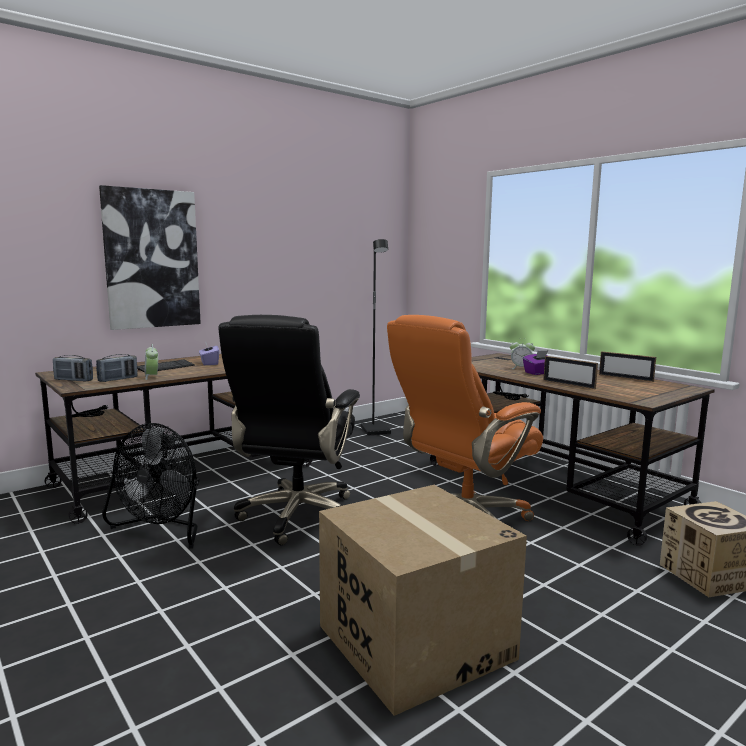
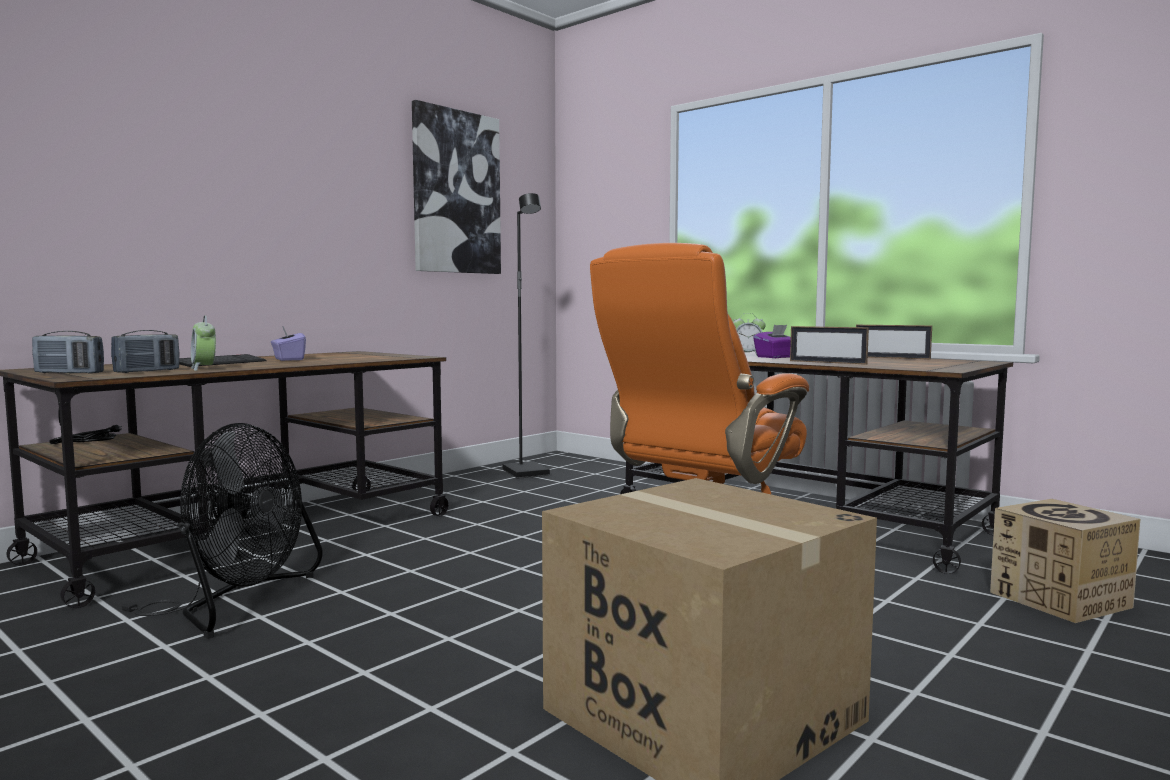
camera: 10 degrees left, 5 degrees down
picture [99,185,201,330] -> picture moved to [412,100,501,274]
black fan [102,423,200,549] -> black fan turned 90 degrees counterclockwise [122,423,323,639]
black office chair [219,315,360,545] -> none

